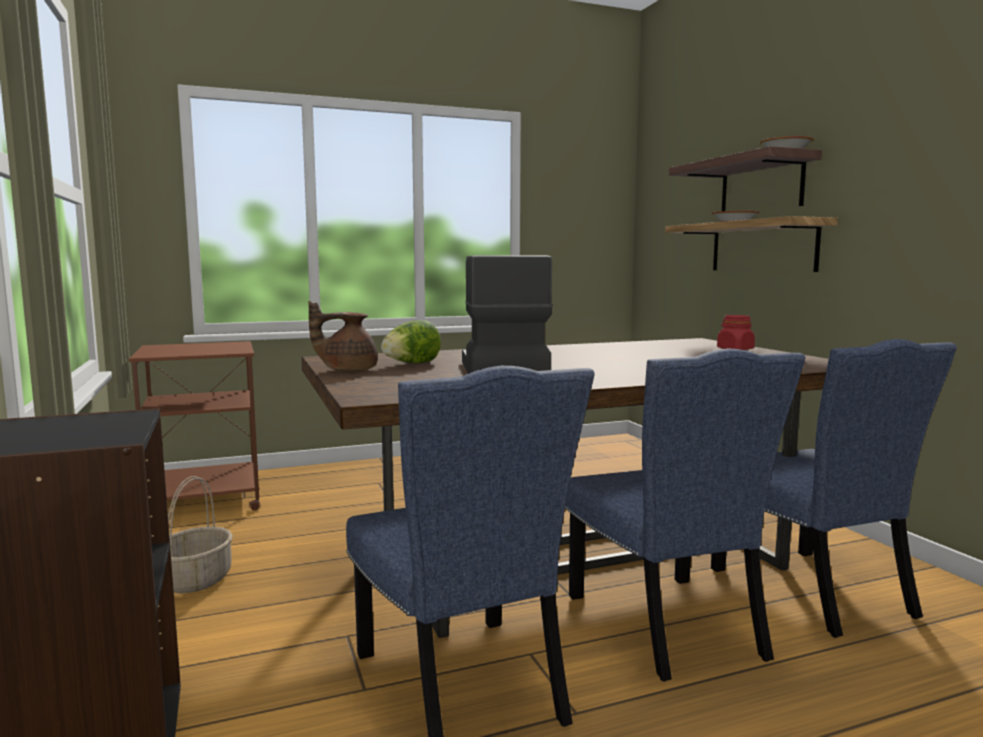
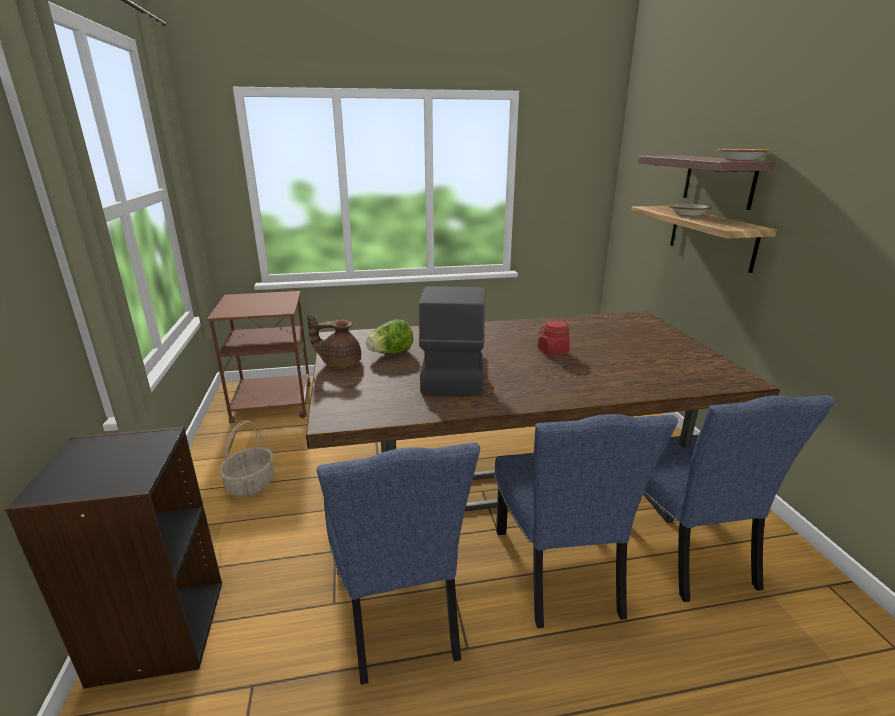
camera: 10 degrees right, 15 degrees up
red jar [717,315,755,350] -> red jar moved to [538,320,570,356]

